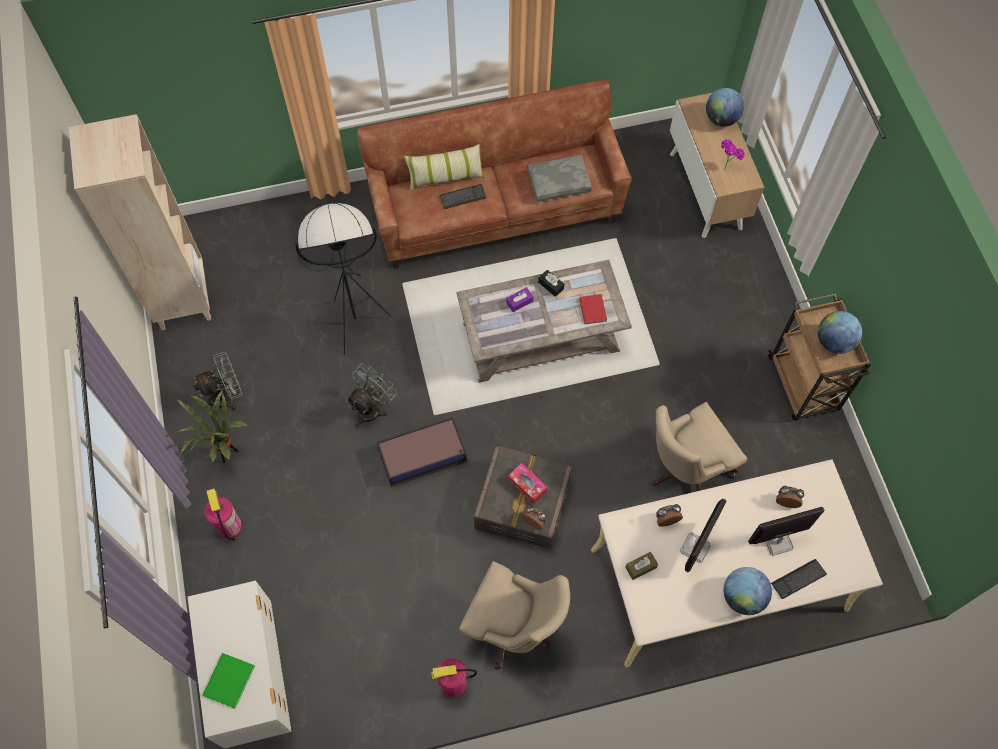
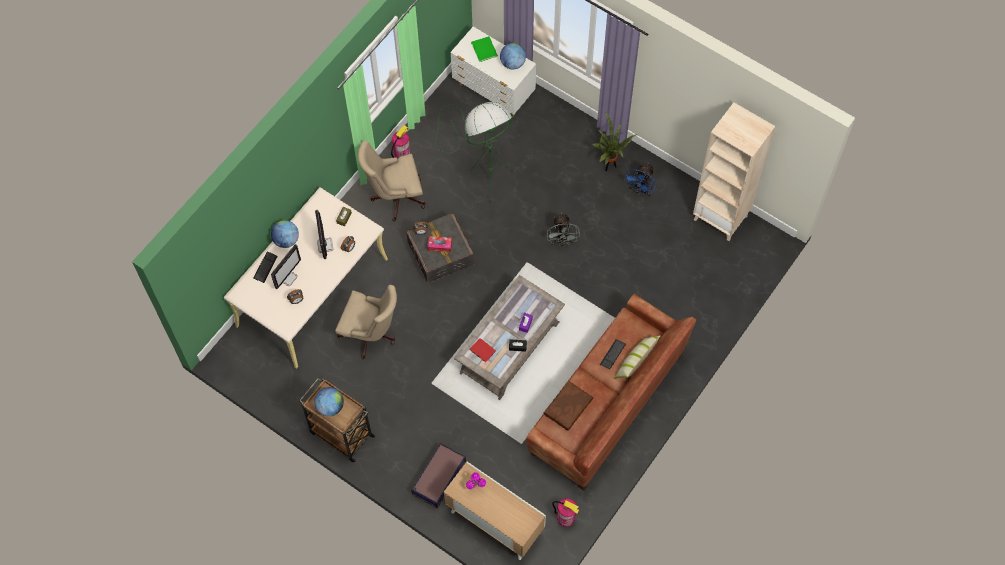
camera: 140 degrees right, 0 degrees up
grey fan [194,352,243,410] -> blue fan [624,163,656,196]
fire extinguisher [204,489,242,541] -> fire extinguisher moved to [552,498,579,527]
black floor lamp [295,203,391,354] -> none
storage box [377,417,467,487] -> storage box moved to [411,443,466,508]
grey pillow [527,155,592,202] -> brown pillow [543,381,593,431]
beige office chair [651,402,747,491] -> beige office chair turned 90 degrees clockwise [335,285,397,359]
globe [706,88,744,127] -> globe moved to [500,43,526,69]
none -> green floor lamp [435,102,513,203]

